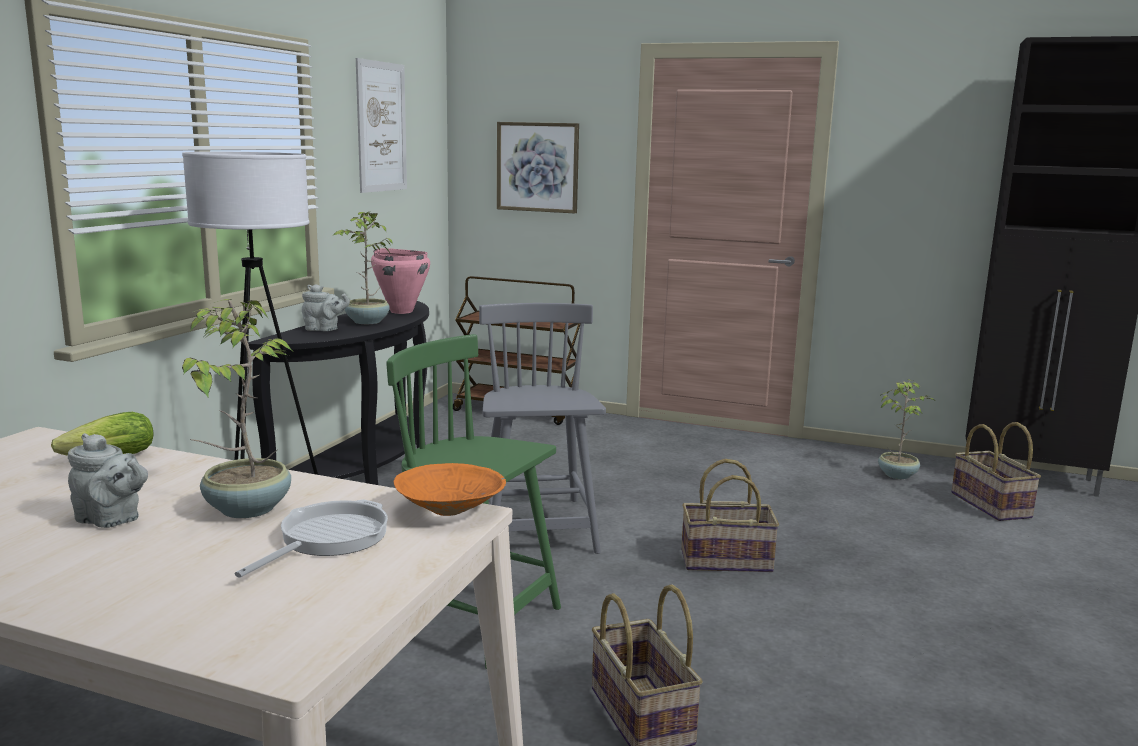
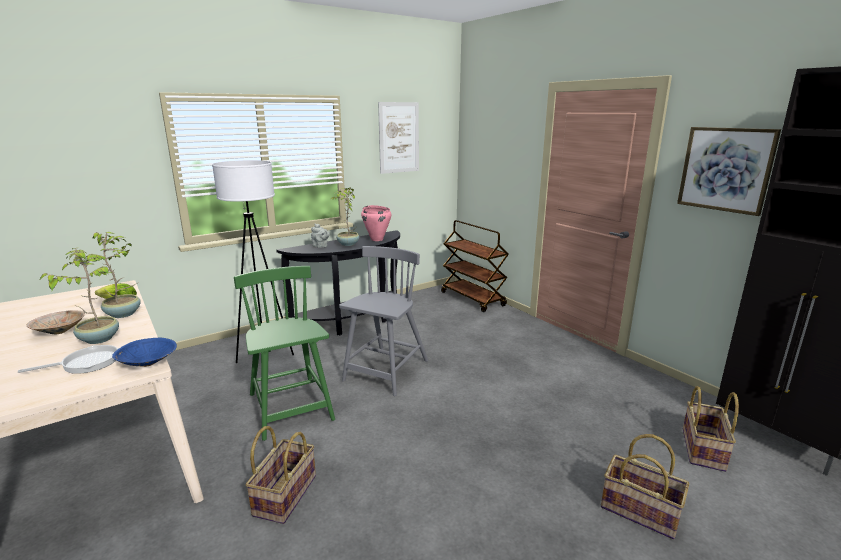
camera: 35 degrees right, 5 degrees up
grey teapot [68,433,148,528] -> beige bowl [27,310,85,334]
orange bowl [394,463,506,516] -> blue bowl [112,338,177,367]
picture [497,122,579,213] -> picture moved to [677,127,781,216]
basket [681,459,779,572] -> basket moved to [601,434,689,539]
potted plant [878,379,934,479] -> potted plant moved to [85,232,141,318]

